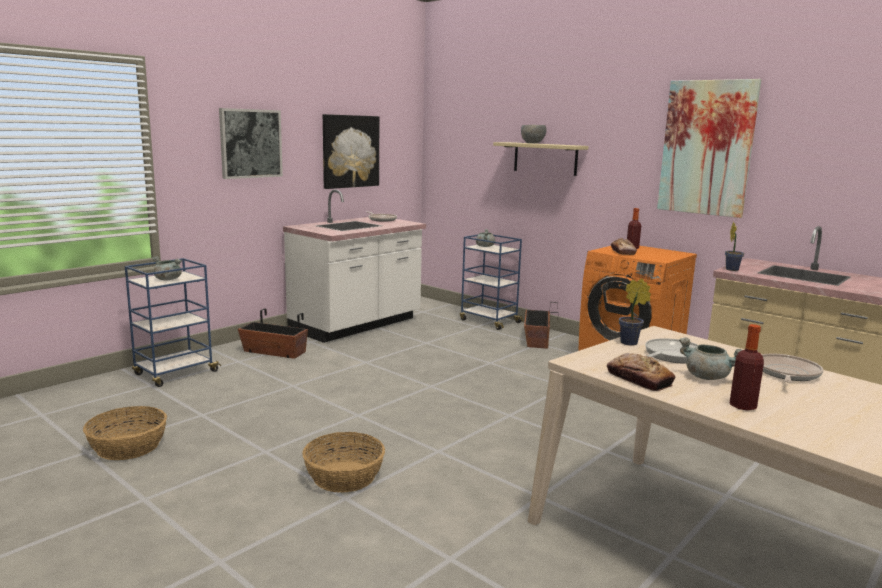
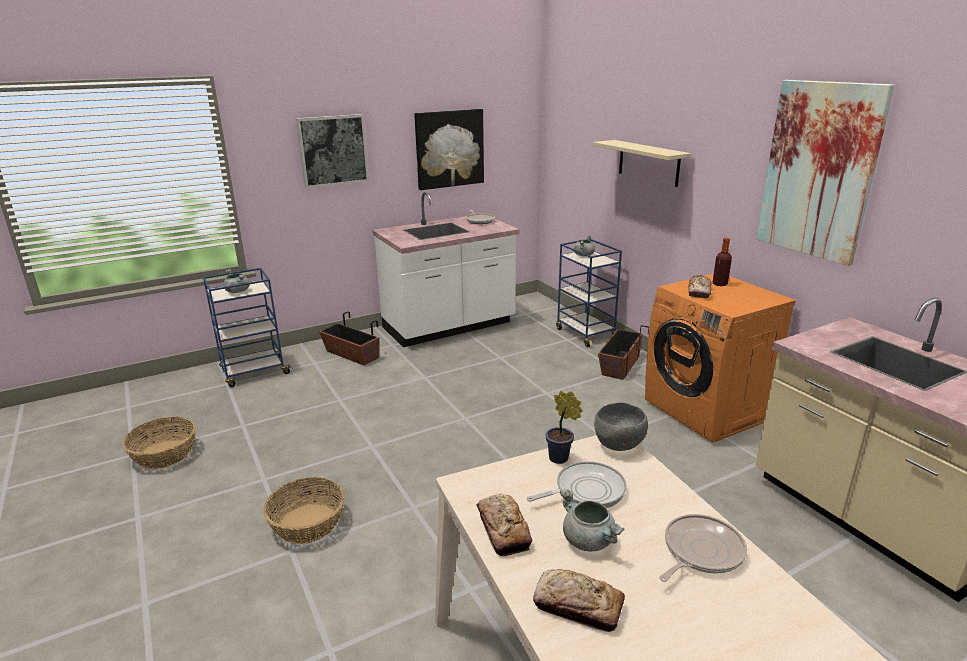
camera: 20 degrees right, 10 degrees up
grey bowl [521,125,546,143] -> grey bowl moved to [594,402,648,451]
potted plant [725,221,744,271] -> none
bottle [730,324,764,411] -> bread [533,569,625,632]

